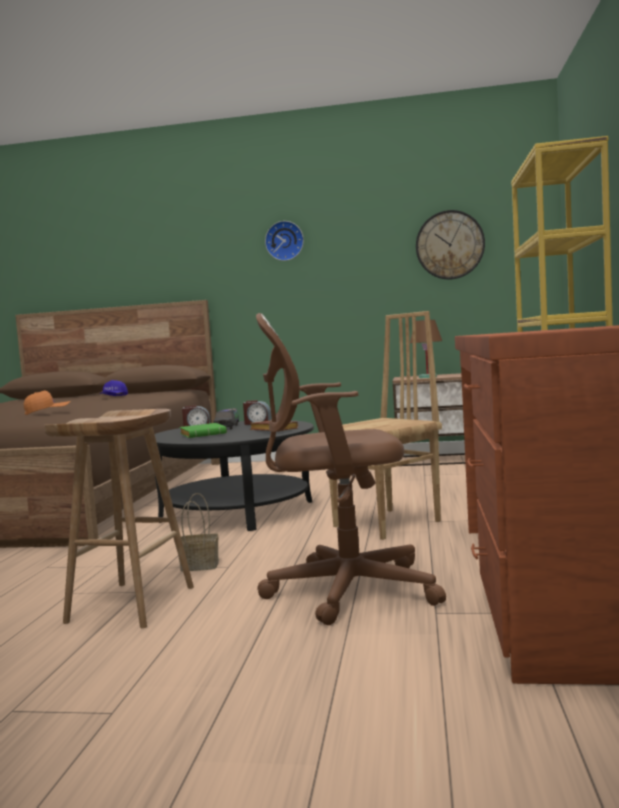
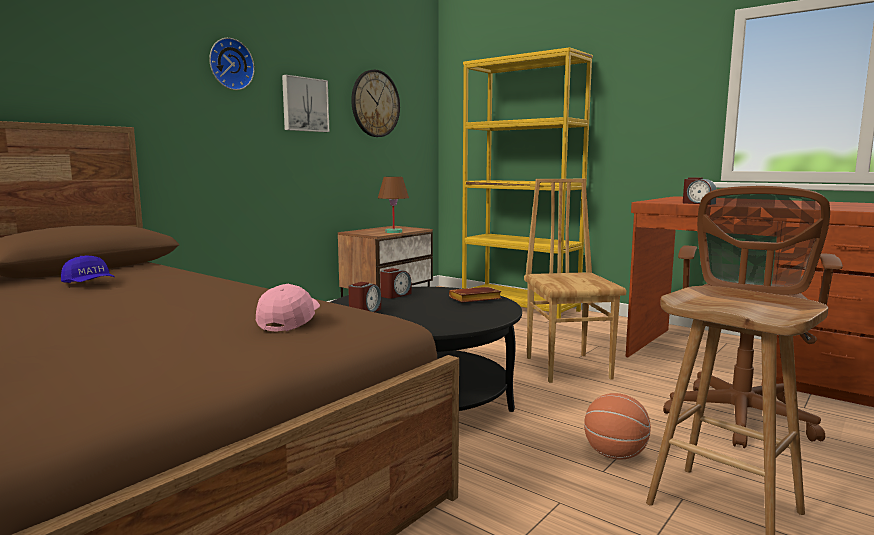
camera: 60 degrees left, 5 degrees up
orange cap [24,391,71,415] -> pink cap [256,284,320,332]
basket [178,493,219,571] -> basketball [584,393,651,460]
green book [180,423,227,438] -> none
toy truck [213,408,239,429] -> none
none -> picture [282,75,329,132]
none -> alarm clock [683,177,717,204]

